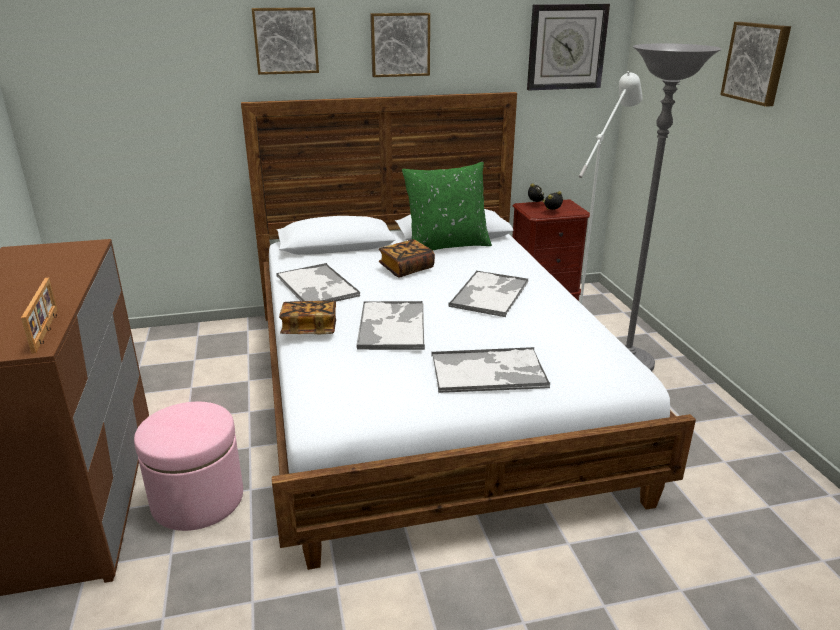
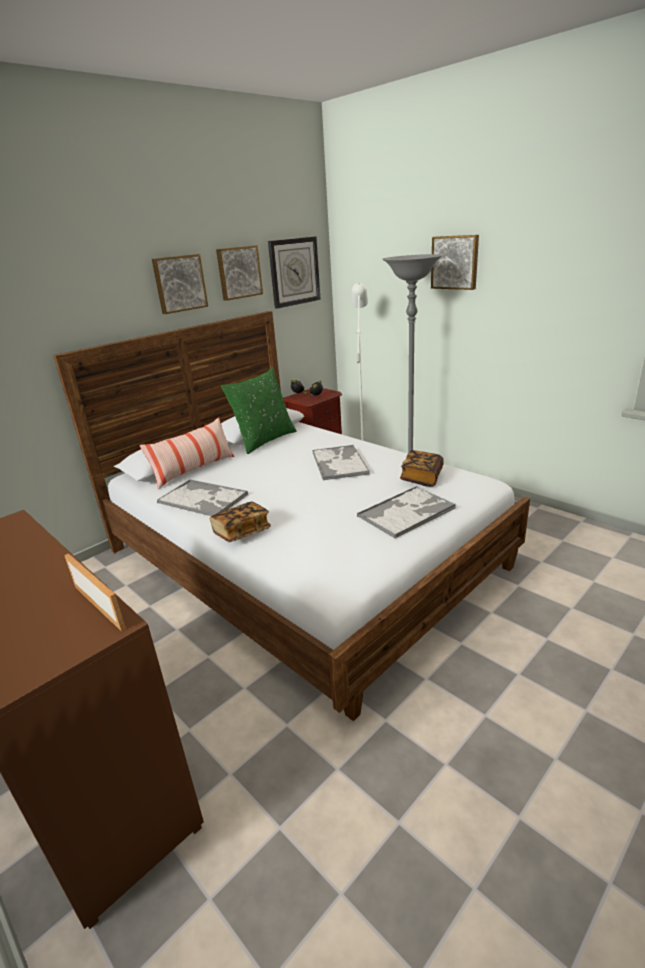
camera: 30 degrees left, 0 degrees up
pink ottoman [134,402,243,531] -> none
picture [252,7,319,75] -> picture moved to [216,245,263,301]
tray [356,301,425,350] -> none
book [379,239,435,278] -> book moved to [400,450,444,487]
none -> pillow [140,417,234,490]

